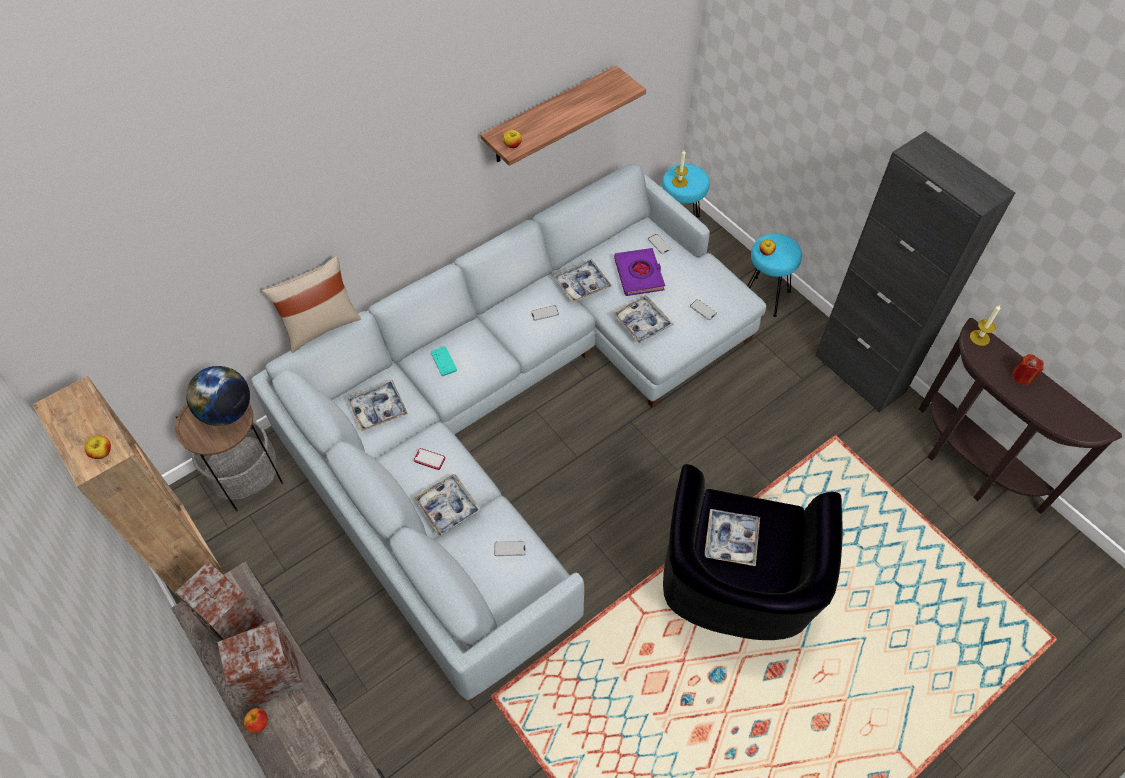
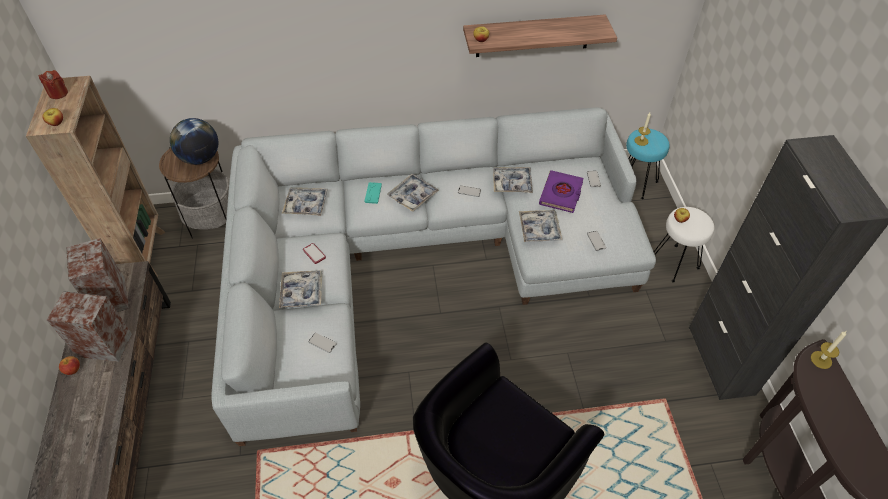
camera: 30 degrees right, 5 degrees down
beige pillow [262,256,361,353] -> none
tray [704,509,760,566] -> tray moved to [387,173,439,212]
turquoise stool [748,234,802,317] -> white stool [654,207,714,283]
red candle [1012,354,1044,385] -> red candle moved to [38,70,68,99]

